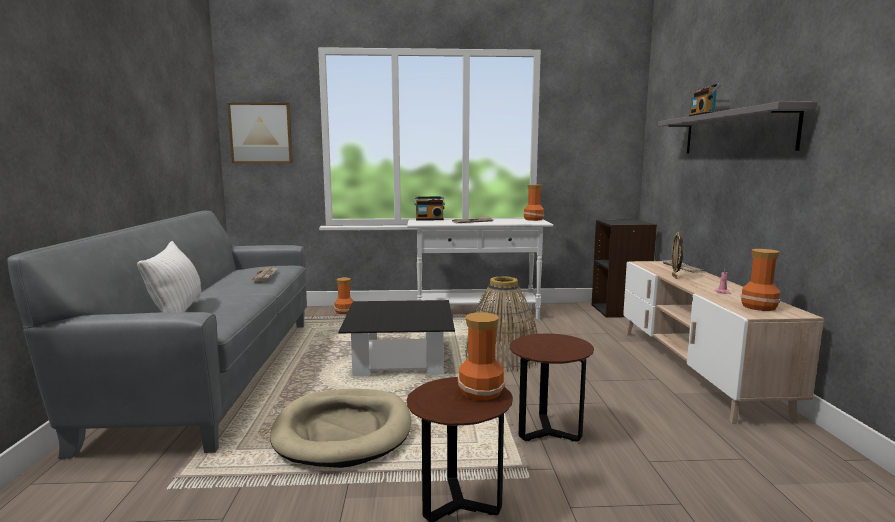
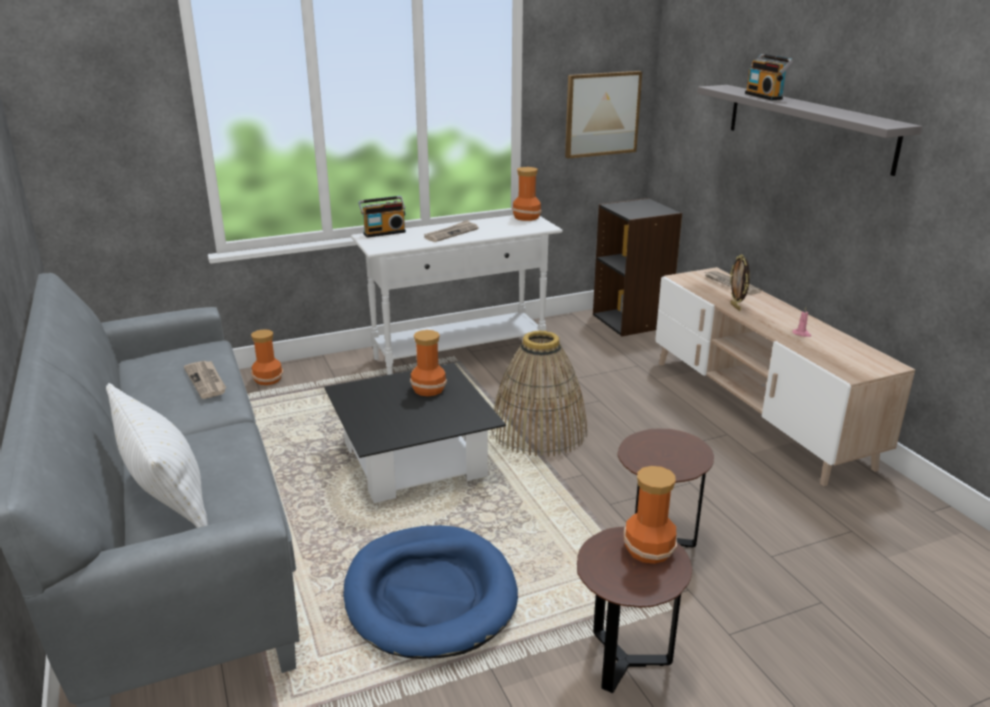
camera: 20 degrees left, 15 degrees up
picture [227,102,293,163] -> picture moved to [565,71,642,159]
beige dog bed [270,389,411,468] -> blue dog bed [343,525,518,659]
vase [741,249,780,311] -> vase moved to [410,330,447,396]

